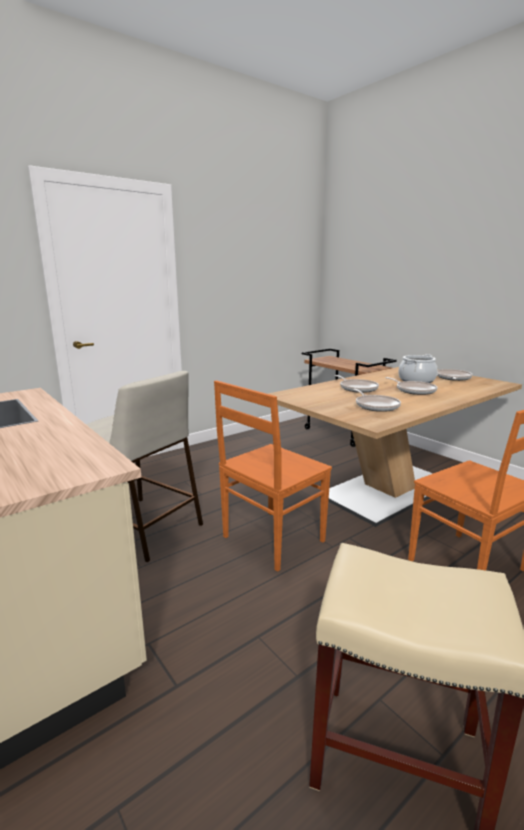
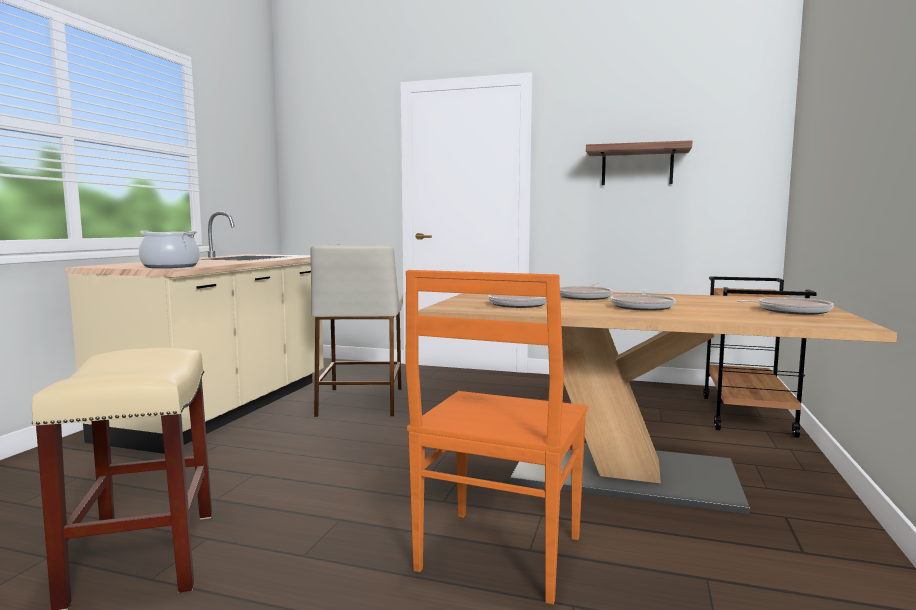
camera: 55 degrees right, 10 degrees down
orange chair [214,380,332,572] -> none
cooking pot [398,354,438,383] -> cooking pot moved to [139,231,200,268]
none -> shelf [586,140,692,185]

